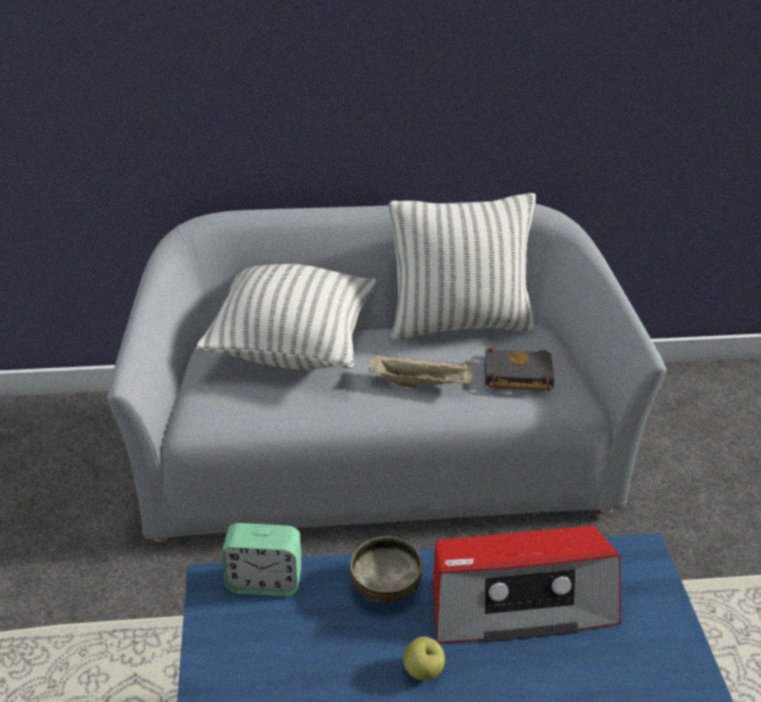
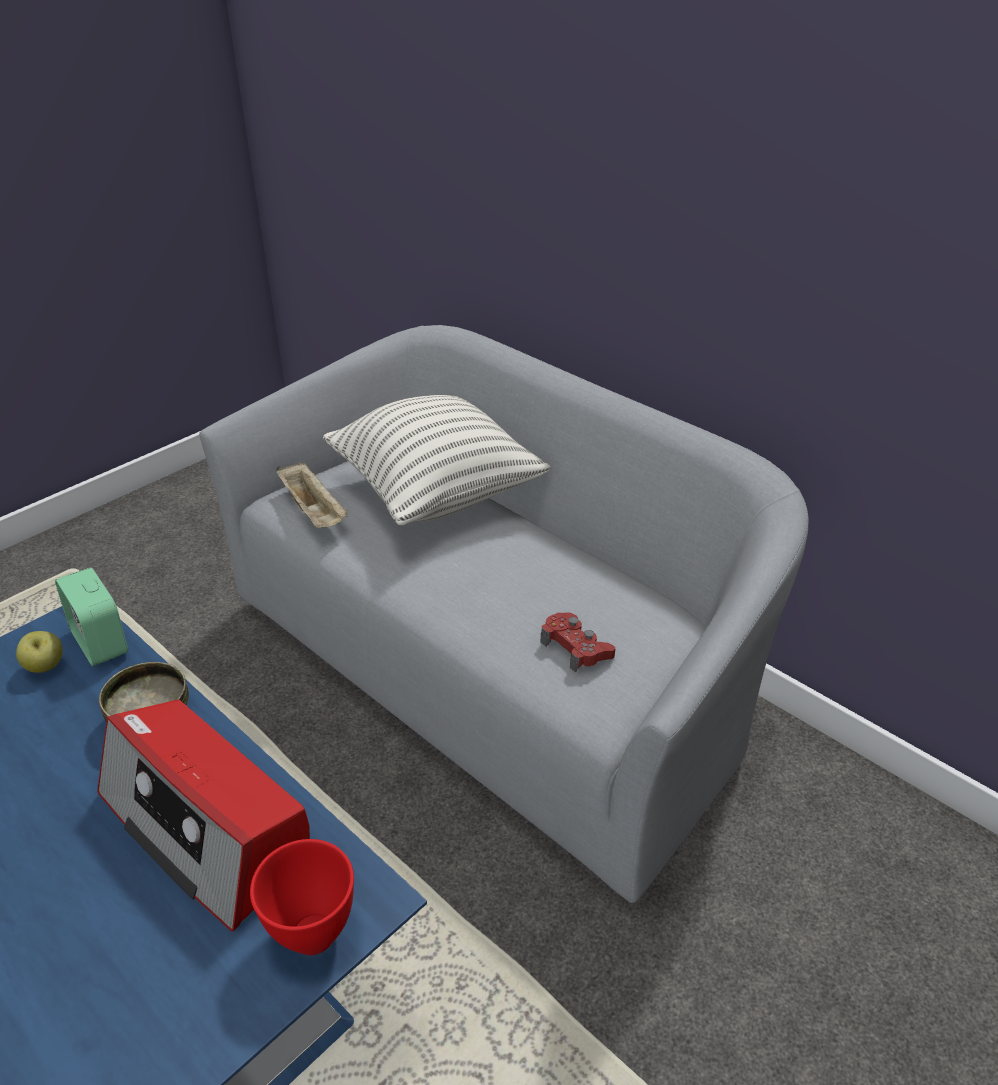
camera: 50 degrees right, 0 degrees up
beige tray [369,353,472,388] -> beige tray moved to [276,462,348,528]
pillow [389,193,536,340] -> none
apple [403,637,445,681] -> apple moved to [16,631,63,673]
black book [484,347,555,391] -> red game controller [541,612,615,673]
none -> red bowl [250,839,354,955]

